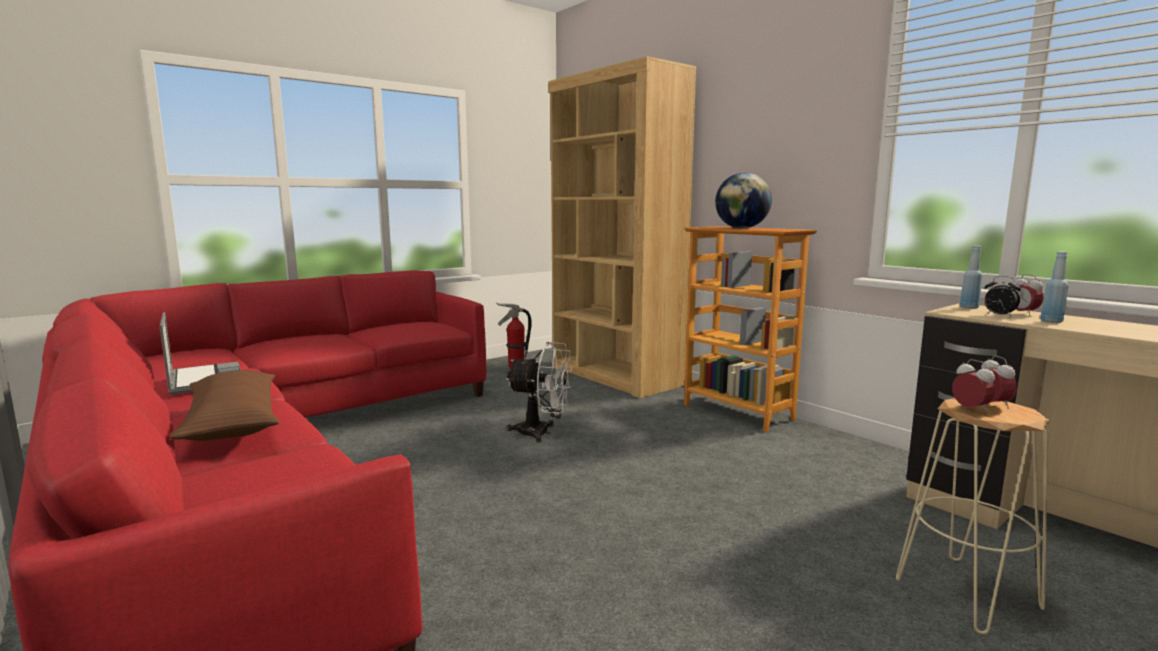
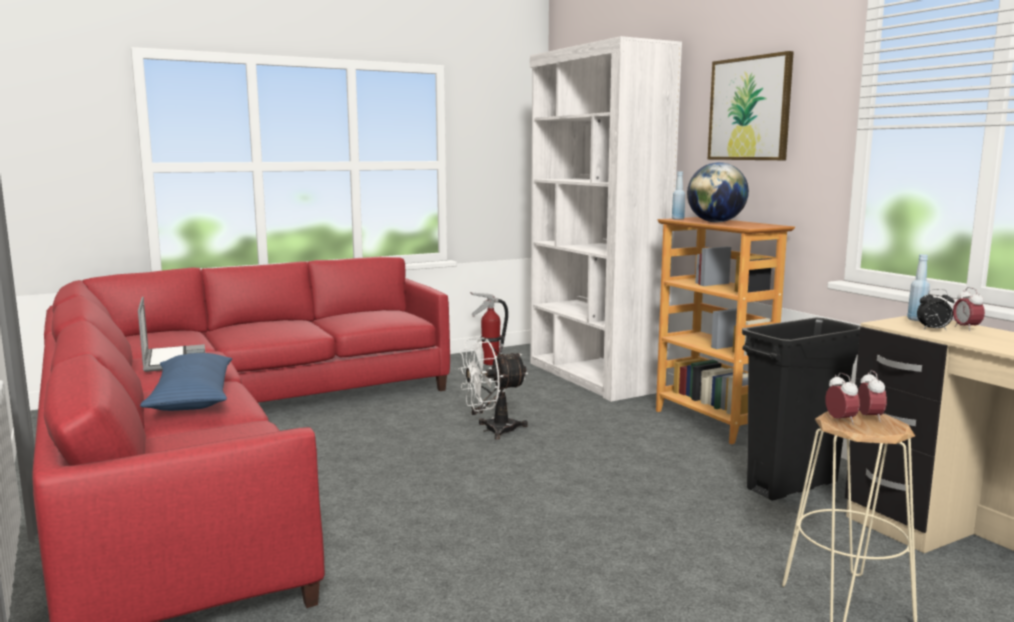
camera: 10 degrees right, 0 degrees up
brown pillow [170,371,279,441] -> blue pillow [140,353,232,411]
white fan [506,342,572,443] -> white fan turned 135 degrees clockwise [458,337,528,440]
brown bookcase [548,56,696,398] -> white bookcase [530,36,682,402]
alarm clock [985,276,1021,316] -> alarm clock turned 45 degrees counterclockwise [917,289,955,330]
blue bottle [1040,251,1069,323] -> blue bottle moved to [672,172,685,220]
none -> picture [708,51,794,160]
none -> black trash can [742,318,861,501]

